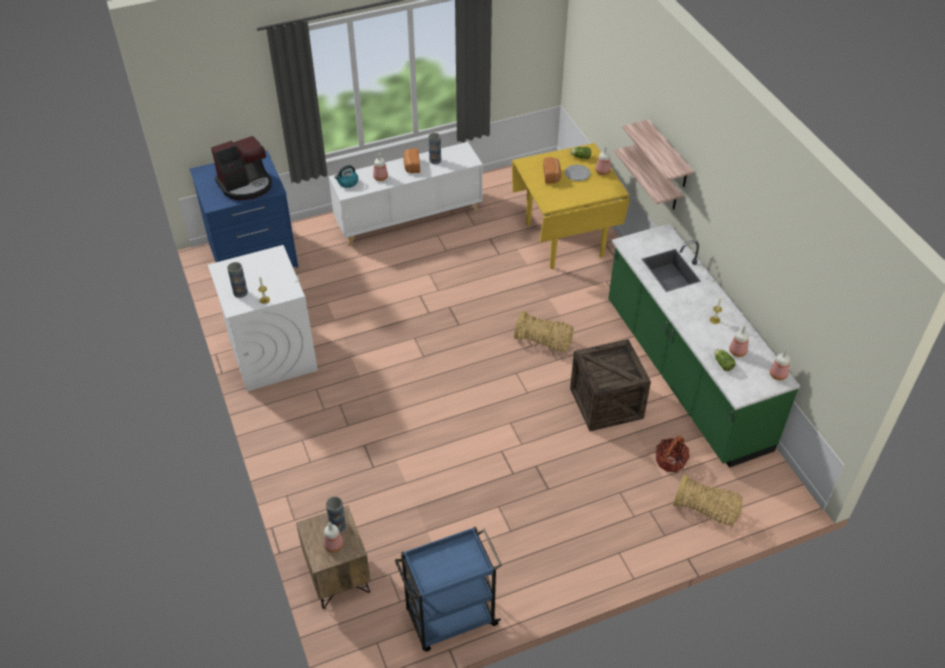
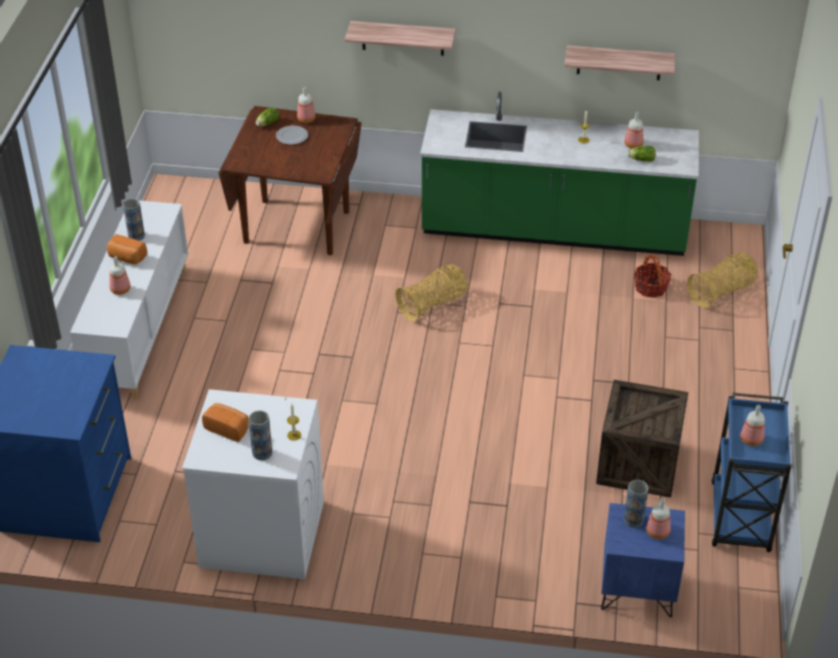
camera: 60 degrees left, 5 degrees down
coffee machine [211,136,272,200] -> none
brown nightstand [296,505,371,609] -> blue nightstand [601,503,685,617]
kettle [334,165,358,188] -> none
yellow dining table [512,143,630,269] -> brown dining table [219,106,362,255]
bread [543,157,561,184] -> bread moved to [202,403,249,442]
crate [570,339,651,431] -> crate moved to [596,380,688,497]
shelf [614,144,683,210] -> shelf moved to [564,45,675,80]
bottle [770,349,790,380] -> bottle moved to [740,405,765,446]

